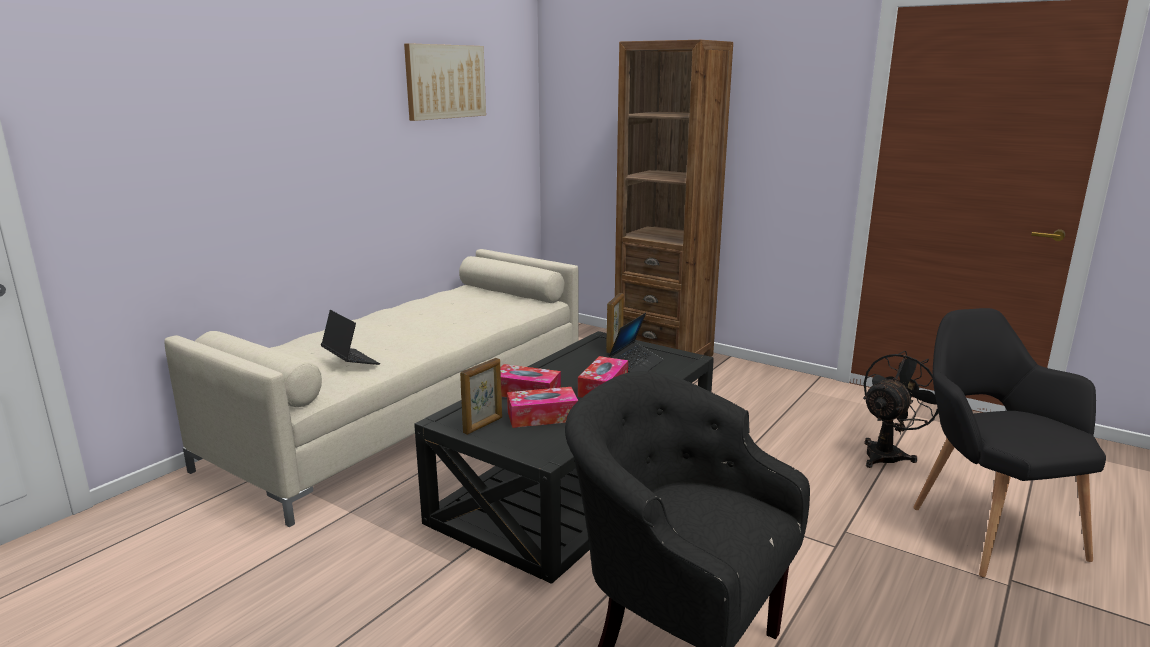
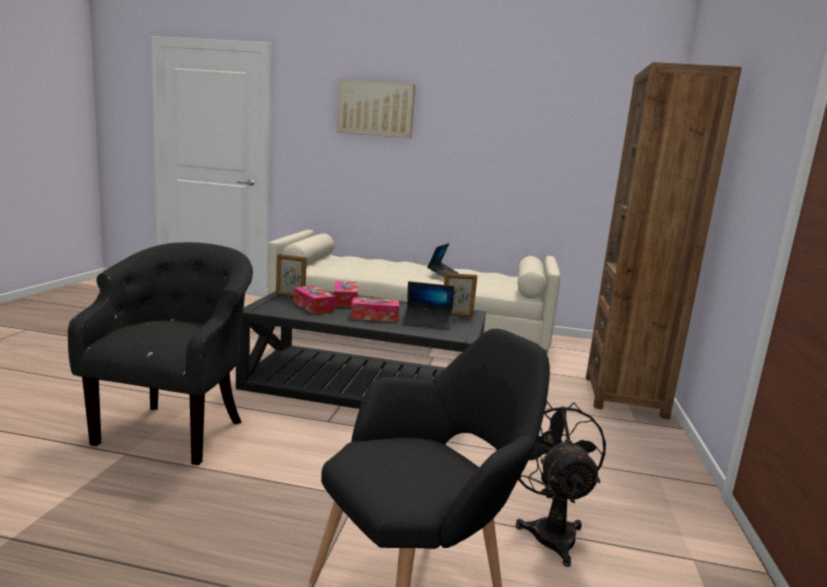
camera: 65 degrees right, 5 degrees down
laptop [321,310,380,365] -> laptop moved to [427,243,458,278]
picture [404,43,486,121] -> picture moved to [337,79,415,138]
black fan [863,351,938,468] -> black fan turned 120 degrees counterclockwise [516,401,606,567]

